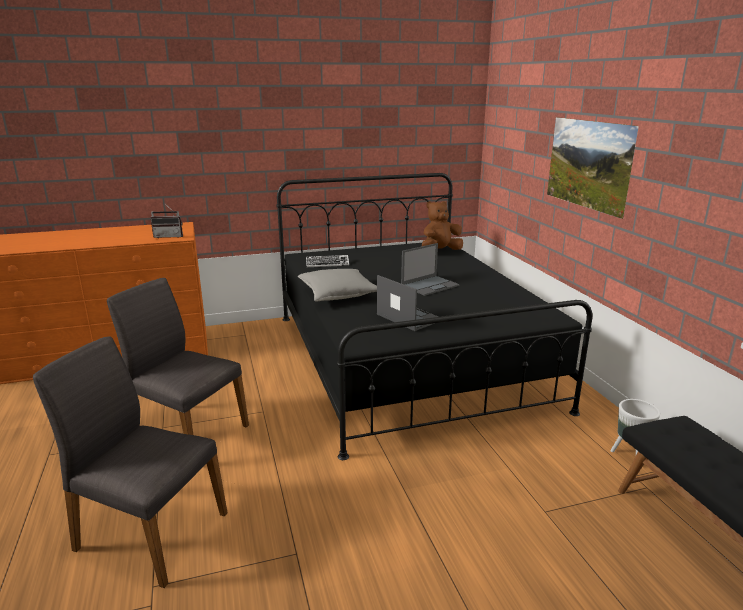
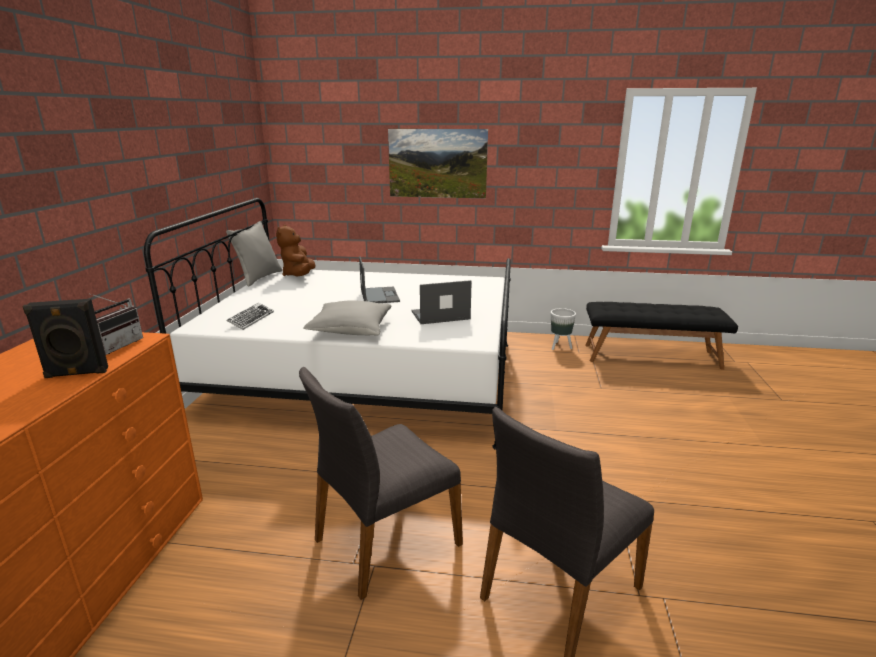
camera: 65 degrees left, 0 degrees up
black bed [276,173,592,460] -> white bed [144,198,511,450]
none -> black speaker [22,299,108,378]
none -> grey pillow [226,221,282,287]

